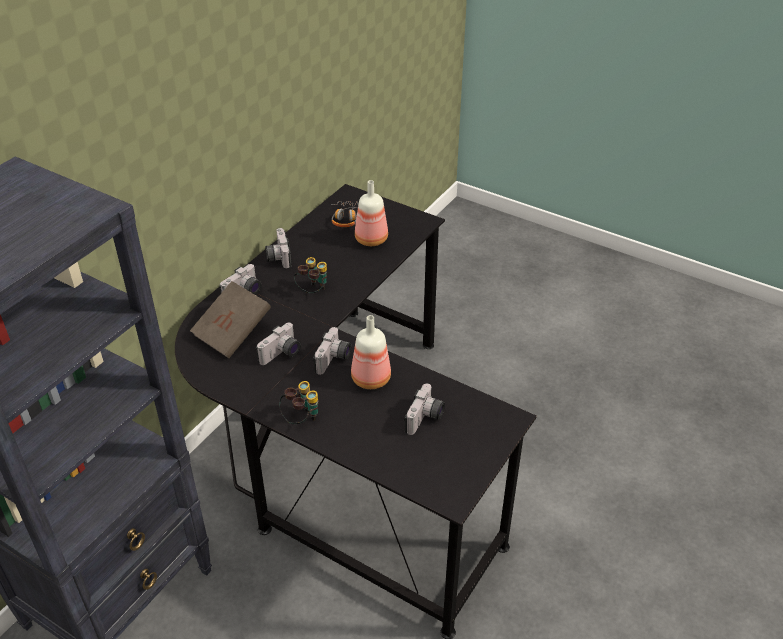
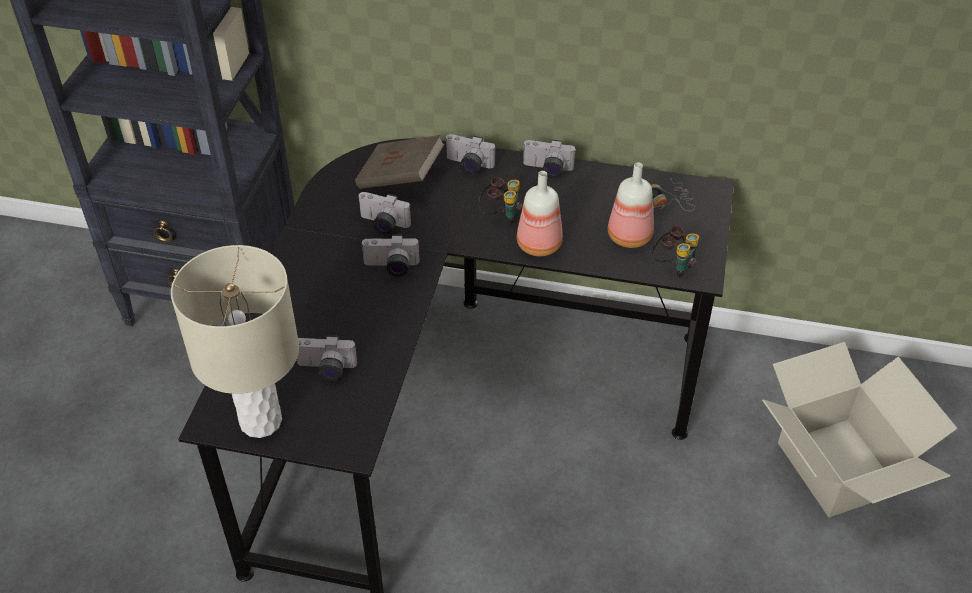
camera: 70 degrees right, 5 degrees up
camera [265,228,292,268] -> camera turned 135 degrees counterclockwise [523,139,576,178]
binoculars [279,381,319,424] -> binoculars moved to [652,226,699,278]
bottle [351,315,391,389] -> bottle moved to [517,171,563,256]
none -> beige table lamp [171,245,299,438]
none -> cardboard box [762,342,958,517]

